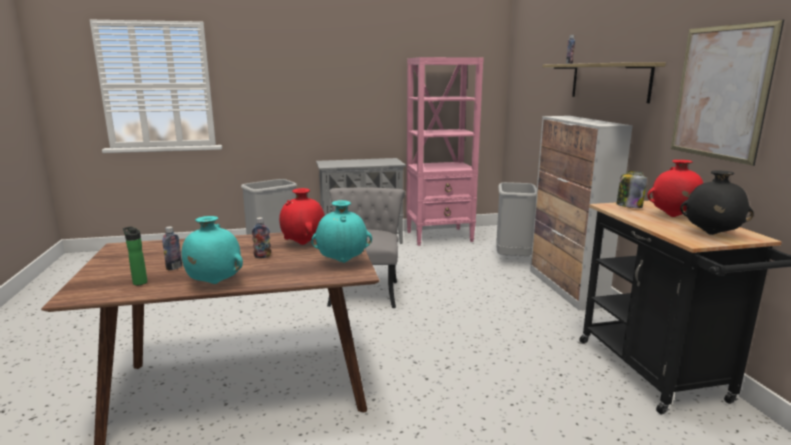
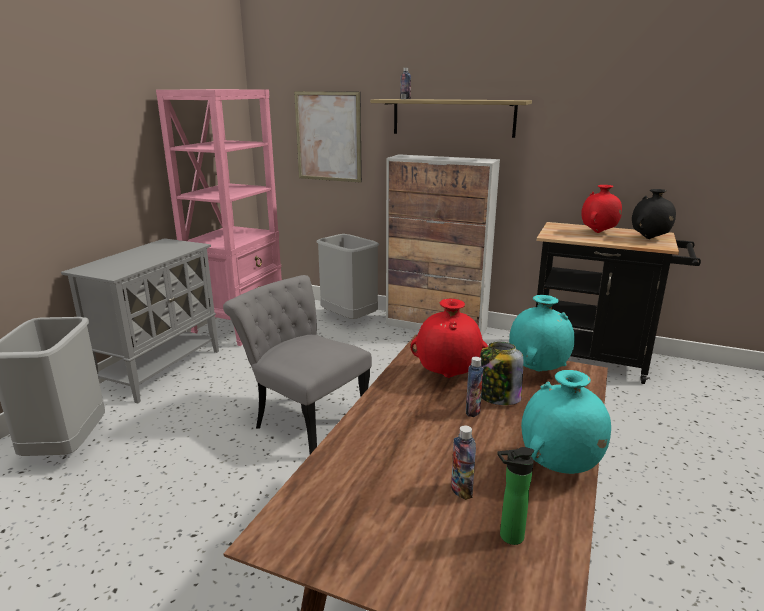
camera: 55 degrees left, 5 degrees up
jar [617,171,647,208] -> jar moved to [480,342,523,405]
picture [671,20,784,166] -> picture moved to [294,91,362,183]

